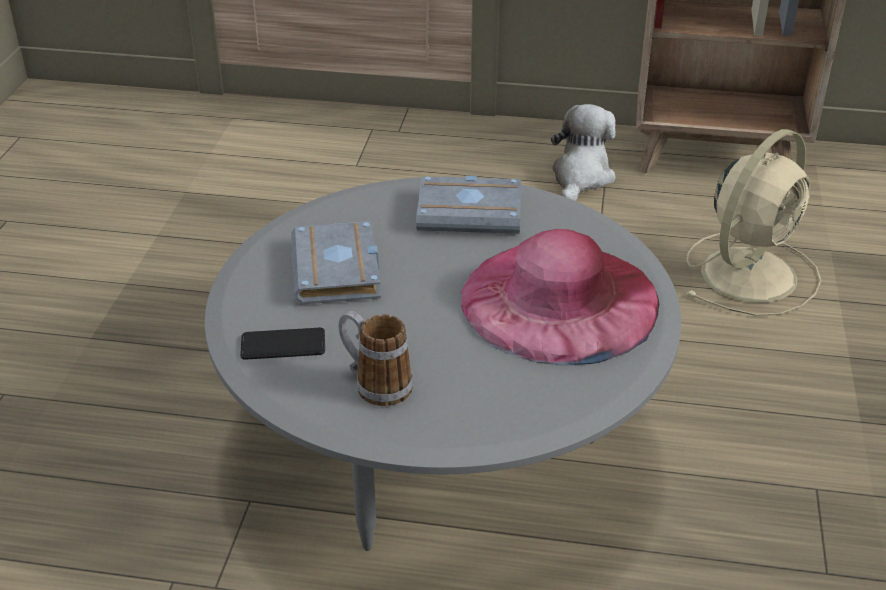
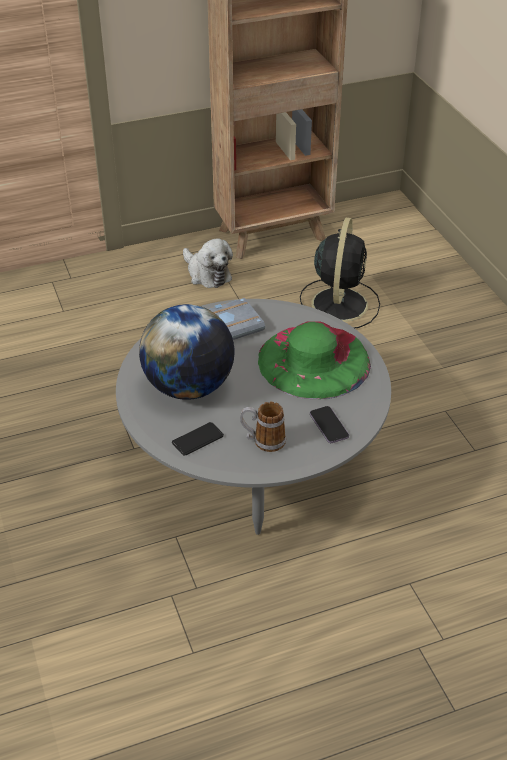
camera: 30 degrees left, 5 degrees up
grey book [291,221,381,305] -> globe [139,304,235,400]
pink hat [461,229,659,365] -> green hat [258,321,371,399]
plush toy [551,104,616,201] -> plush toy turned 150 degrees clockwise [183,239,233,288]
beige fan [686,129,821,316] -> black fan [300,217,380,328]
none -> phone [310,406,349,443]

